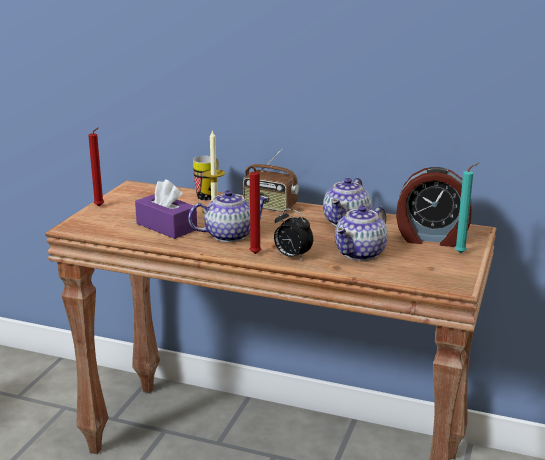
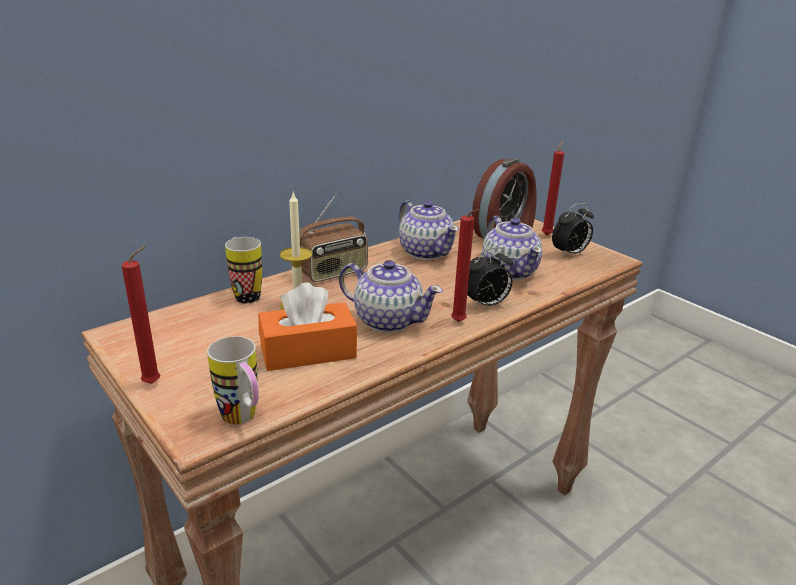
camera: 60 degrees left, 5 degrees up
purple tissue box [135,179,197,239] -> orange tissue box [258,282,357,371]
teapot [188,190,268,242] -> teapot turned 105 degrees clockwise [339,260,443,333]
turquoise candle [455,163,479,253] -> red candle [542,140,564,235]
none -> mug [207,336,259,425]
none -> alarm clock [552,203,594,257]

